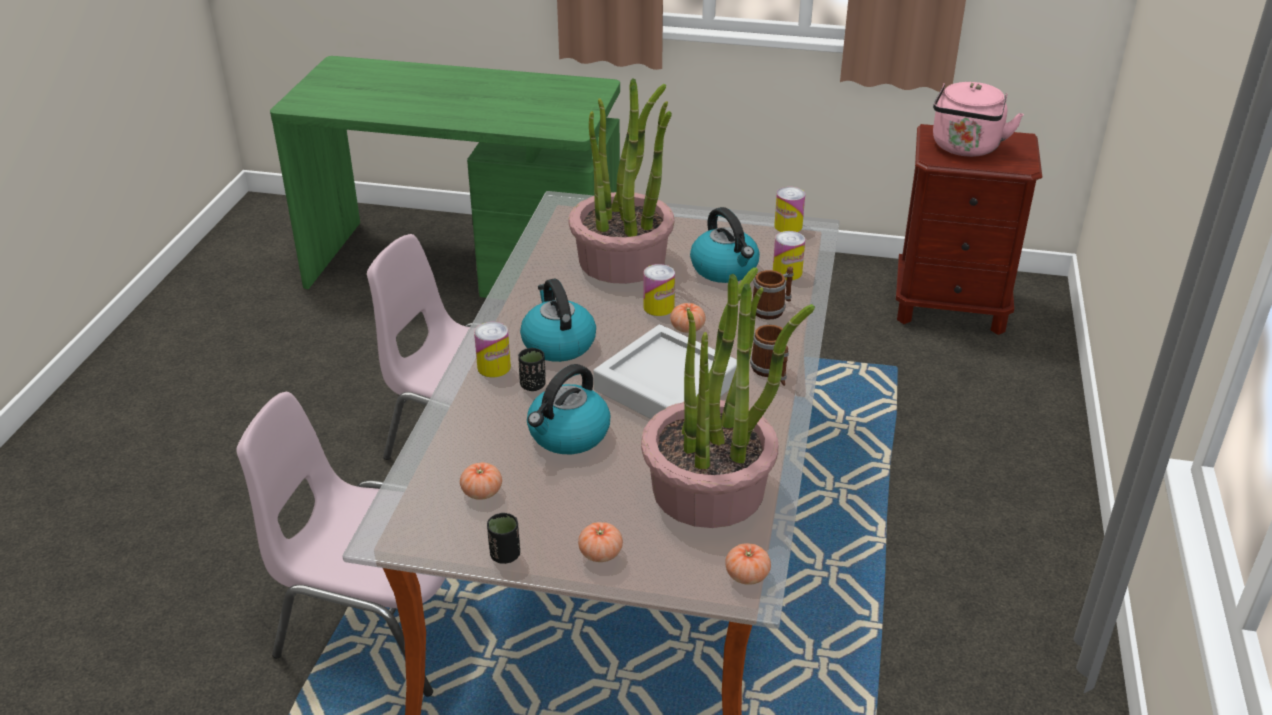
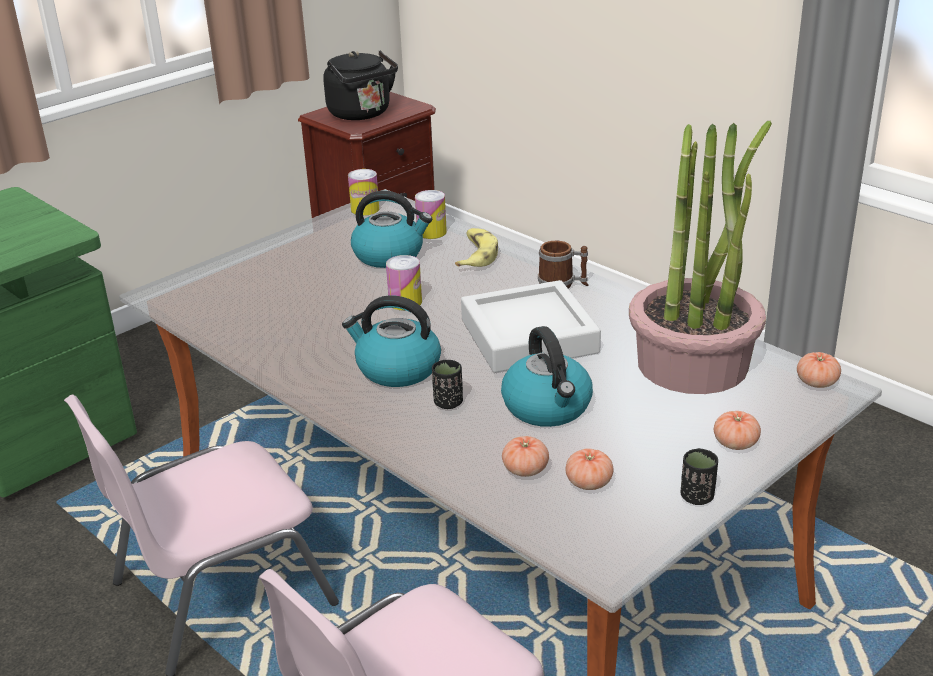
camera: 55 degrees left, 5 degrees down
can [474,322,511,377] -> none
potted plant [568,78,674,284] -> none
tomato [670,303,706,333] -> tomato moved to [502,436,549,477]
mug [751,267,794,319] -> banana [455,228,498,267]
pink kettle [933,82,1024,157] -> black kettle [323,51,398,120]

